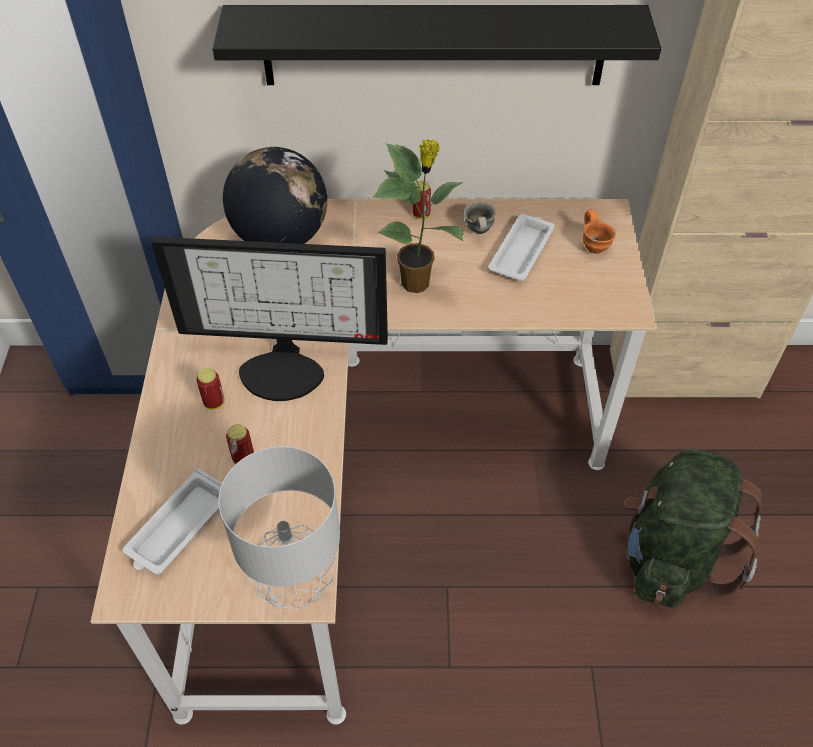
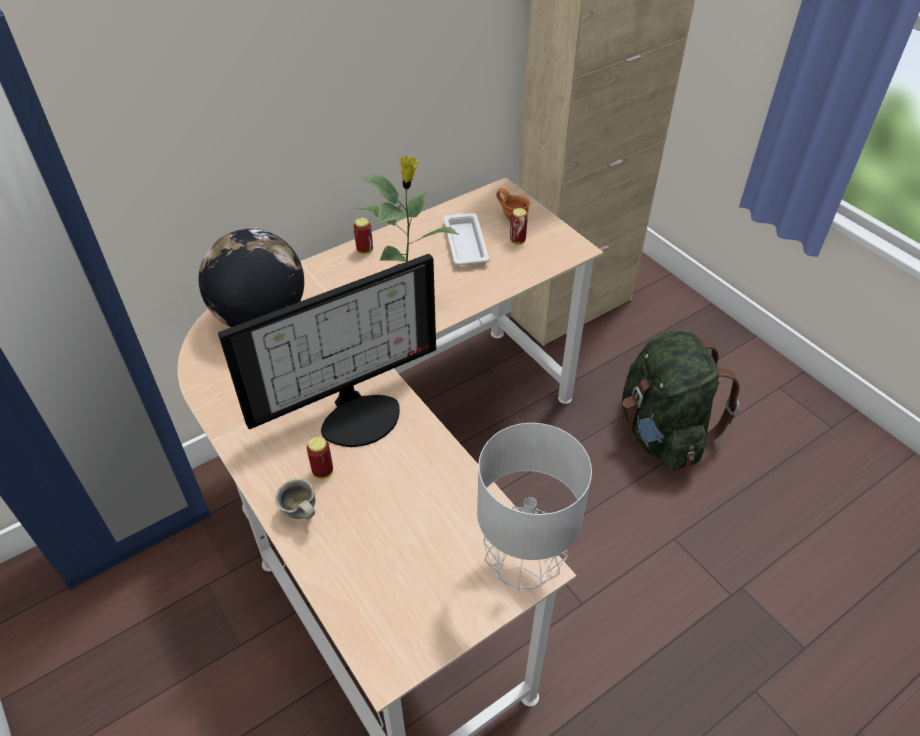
camera: 35 degrees left, 5 degrees down
white tray [123,469,222,575] -> none
black shelf [213,5,661,85] -> none
can [226,424,254,464] -> can moved to [510,208,528,245]
grey mug [464,202,496,234] -> grey mug moved to [275,478,316,519]

